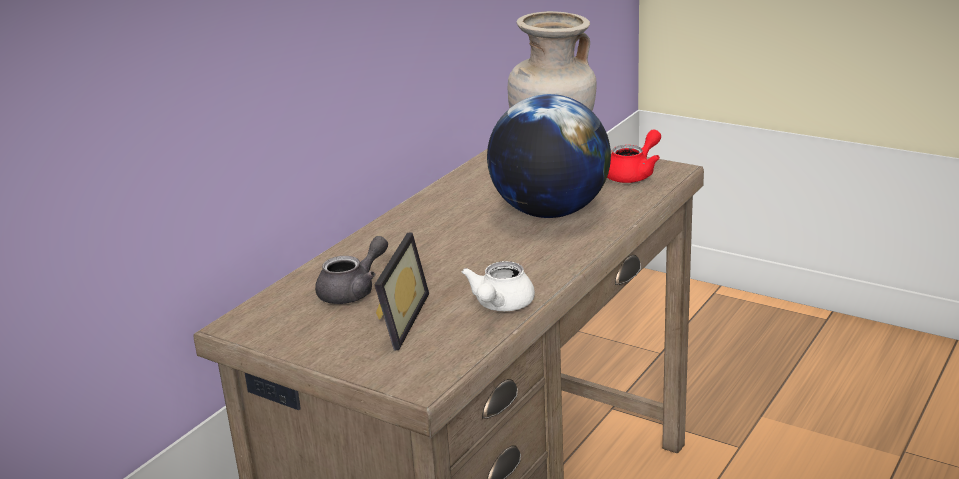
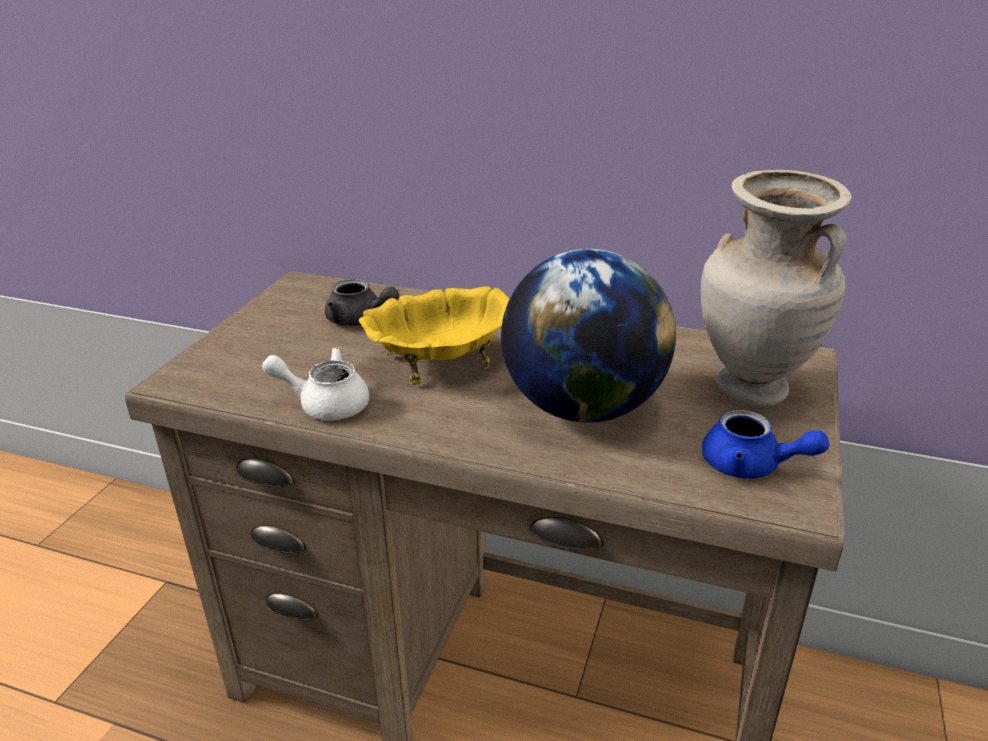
camera: 75 degrees right, 5 degrees up
picture frame [374,232,429,351] -> none
red teapot [607,130,661,183] -> blue teapot [702,410,829,479]
none -> yellow bowl [359,287,509,385]

